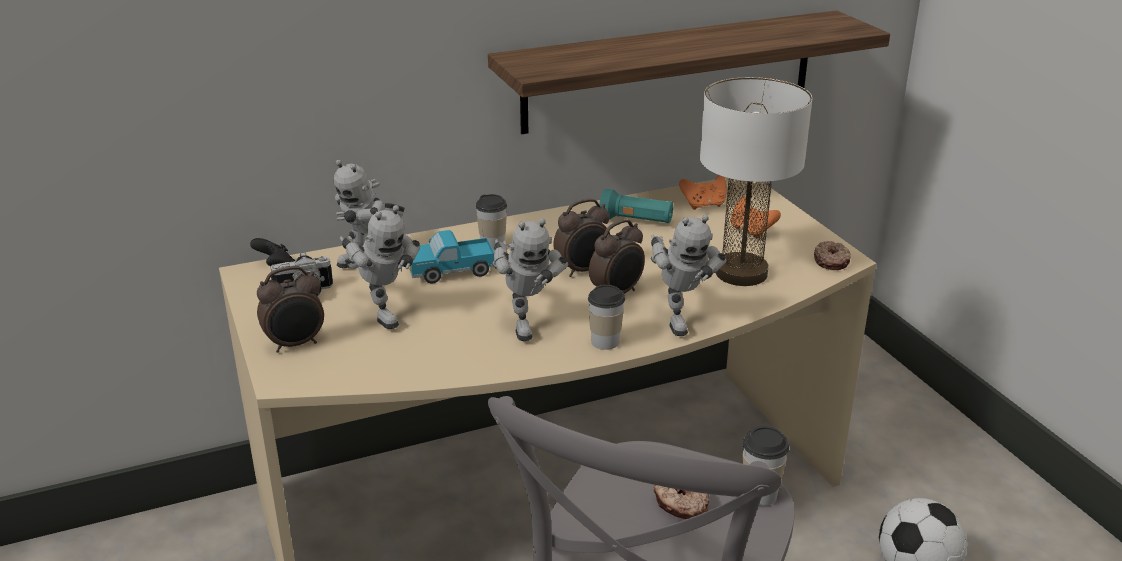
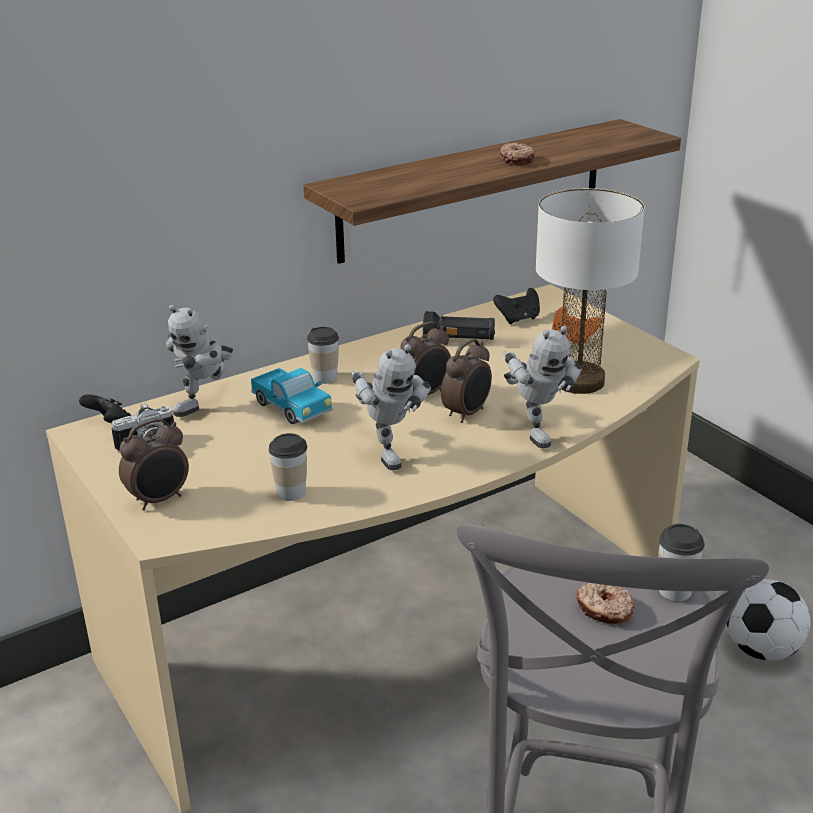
camera: 10 degrees left, 0 degrees up
toy robot [340,205,420,329] -> none
toy truck [409,230,494,283] -> toy truck turned 105 degrees counterclockwise [251,368,332,424]
cup [588,285,625,350] -> cup moved to [268,433,307,501]
turquoise flashlight [599,189,673,223] -> black flashlight [423,311,495,340]
orange game controller [679,175,727,210] -> black game controller [493,288,540,324]
donut [814,241,851,270] -> donut moved to [500,143,534,166]

